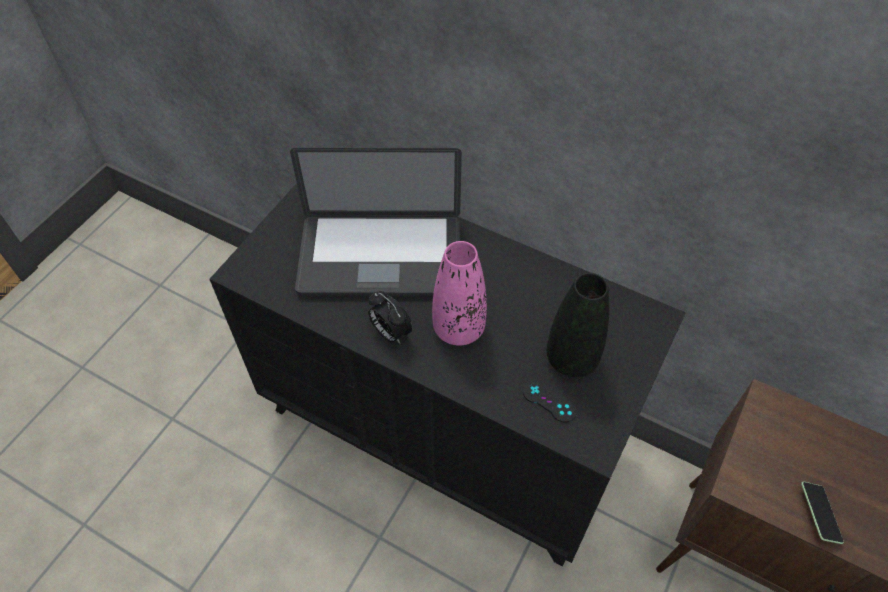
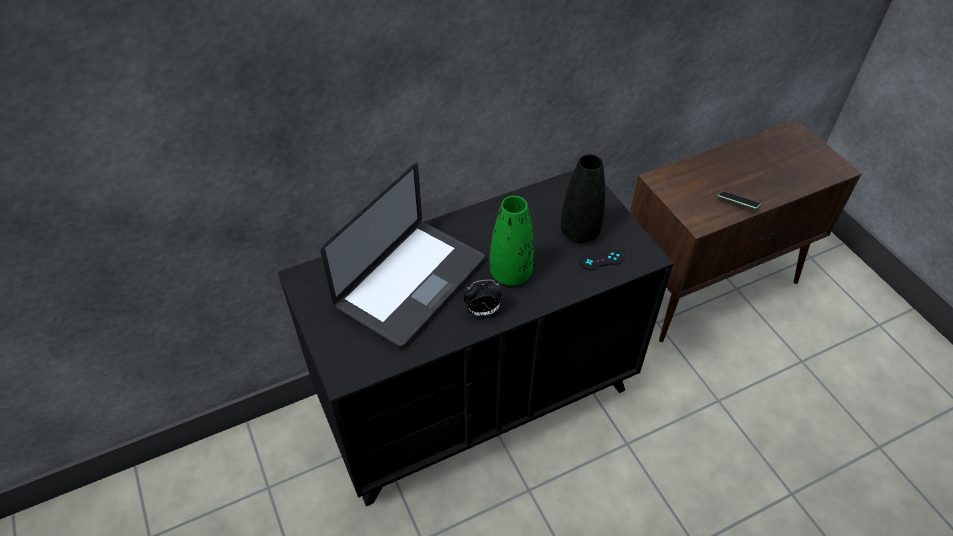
camera: 55 degrees left, 5 degrees down
pink vase [432,241,487,346] -> green vase [490,196,534,286]

